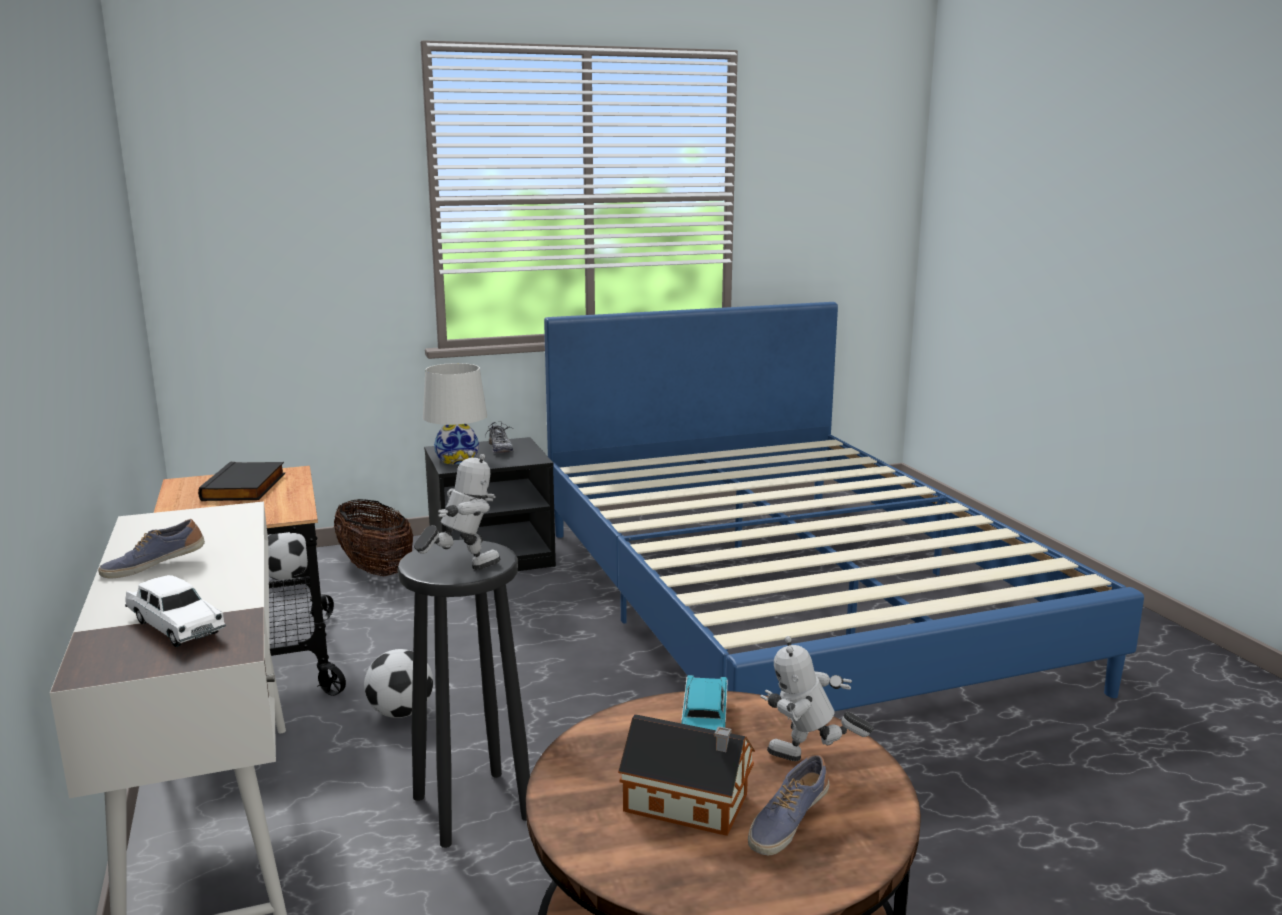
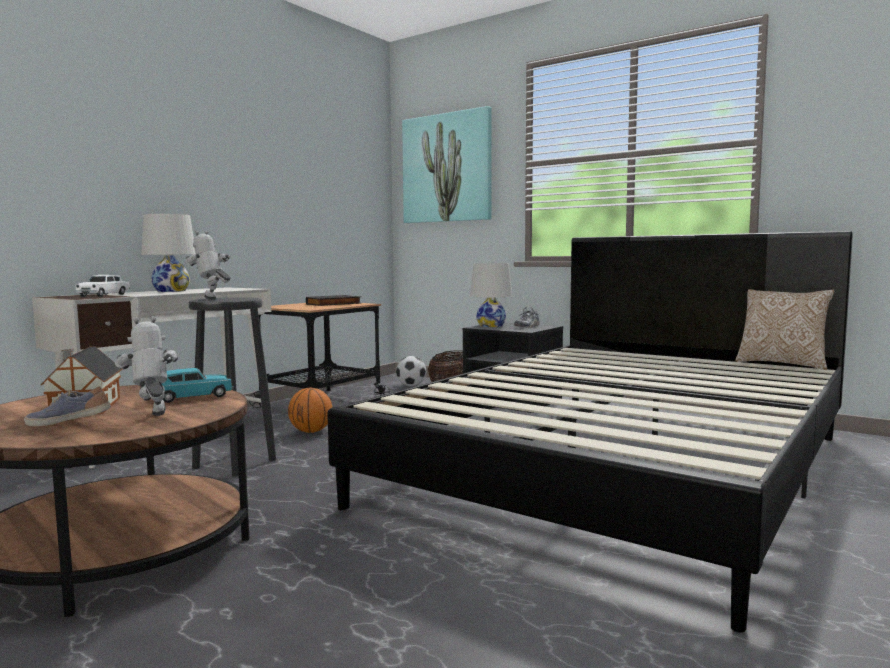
camera: 55 degrees right, 10 degrees down
shoe [98,519,205,578] -> white table lamp [141,214,196,292]
football [364,649,433,718] -> basketball [288,388,332,433]
toy robot [414,450,501,570] -> toy robot turned 150 degrees counterclockwise [185,231,231,300]
blue bed [544,302,1144,711] -> black bed [327,231,853,633]
none -> picture [402,106,492,223]
none -> pillow [735,289,834,370]

